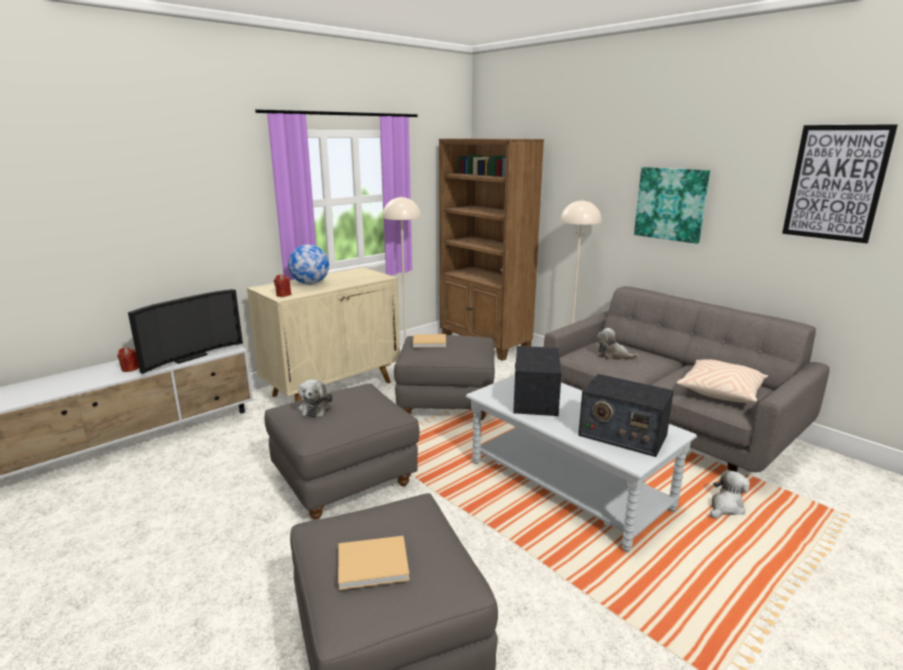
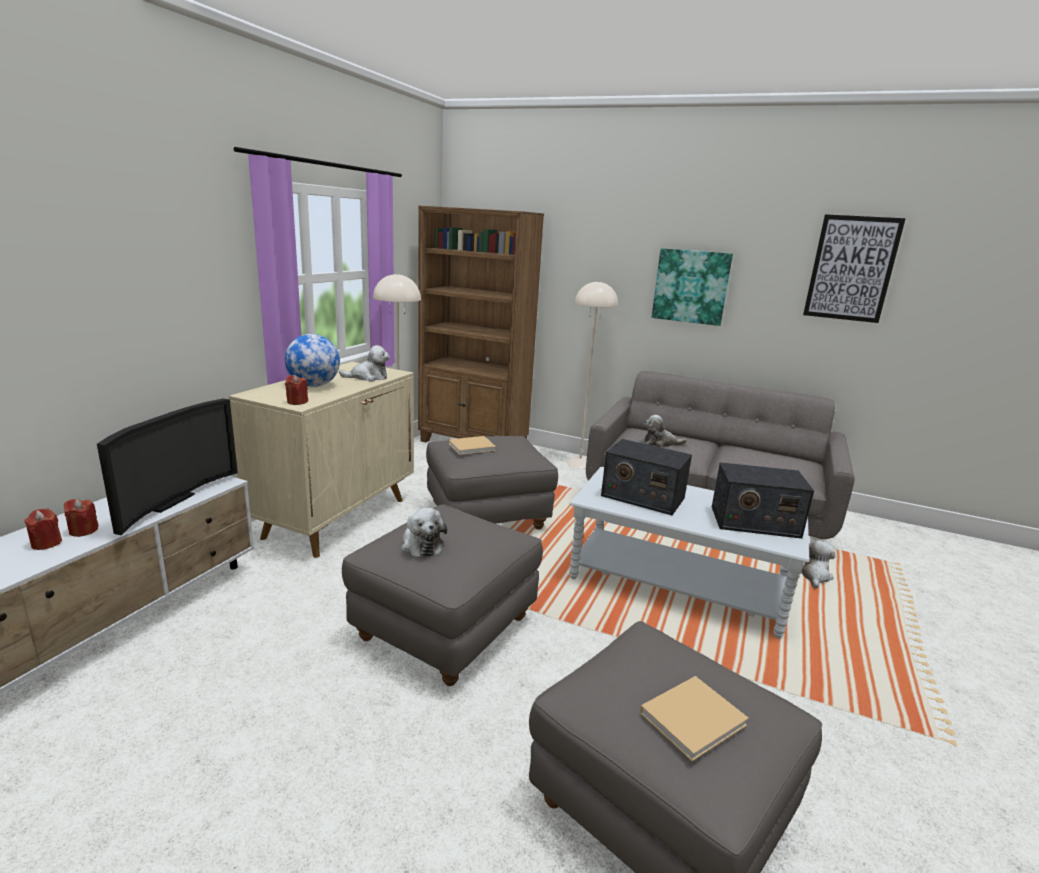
camera: 25 degrees left, 0 degrees up
radio [513,346,562,416] -> radio turned 45 degrees counterclockwise [601,439,692,515]
beige pillow [676,359,768,403] -> none
none -> red candle [24,508,62,550]
none -> plush toy [339,345,390,381]

